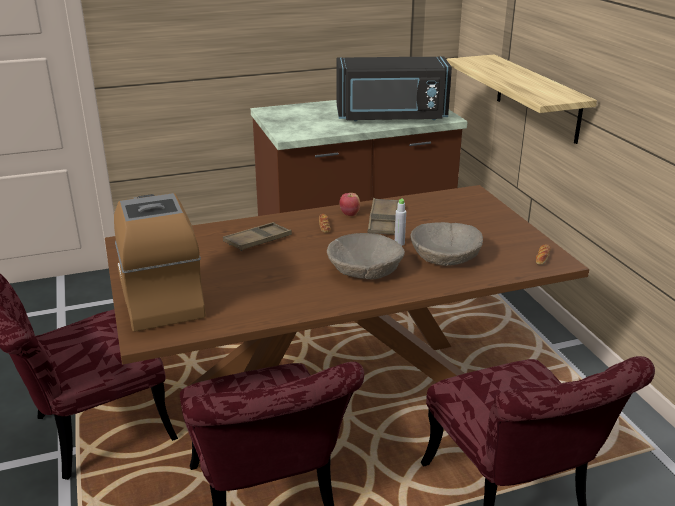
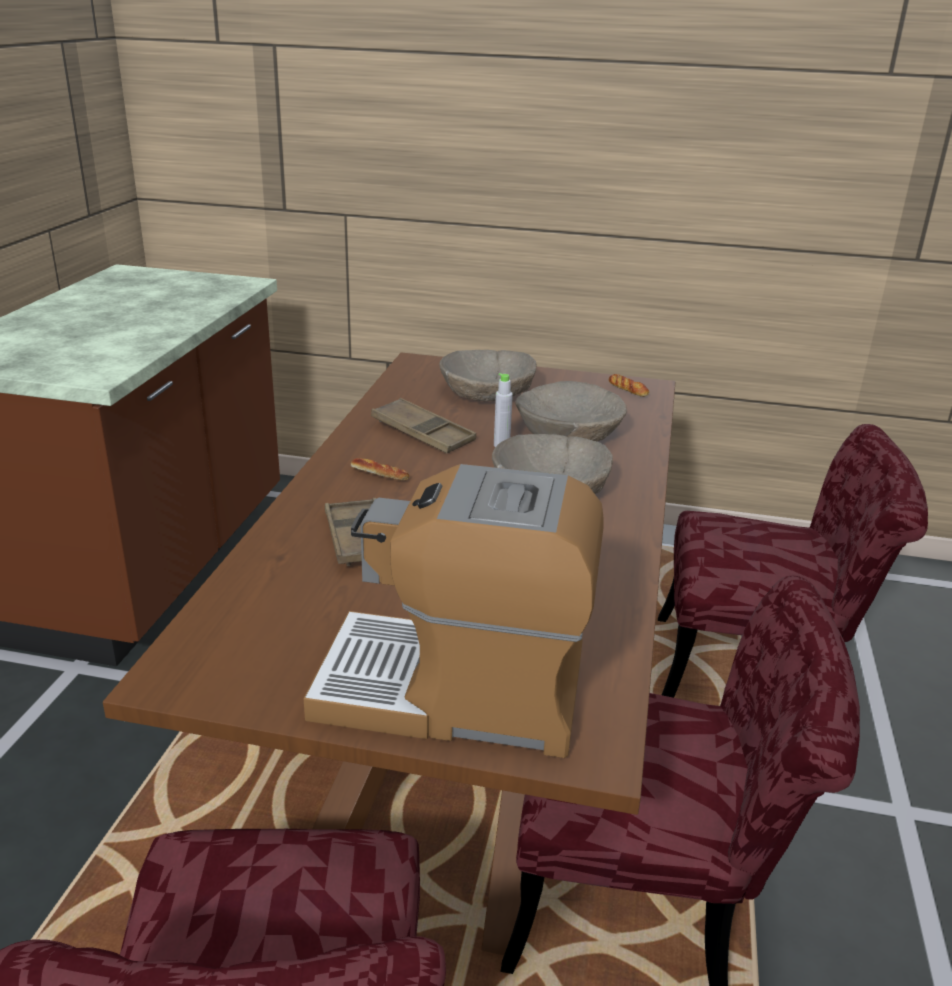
camera: 60 degrees left, 0 degrees up
black microwave [337,56,452,121] -> none
apple [340,193,360,216] -> none
shelf [447,54,597,144] -> none
none -> beige bowl [439,350,537,401]

